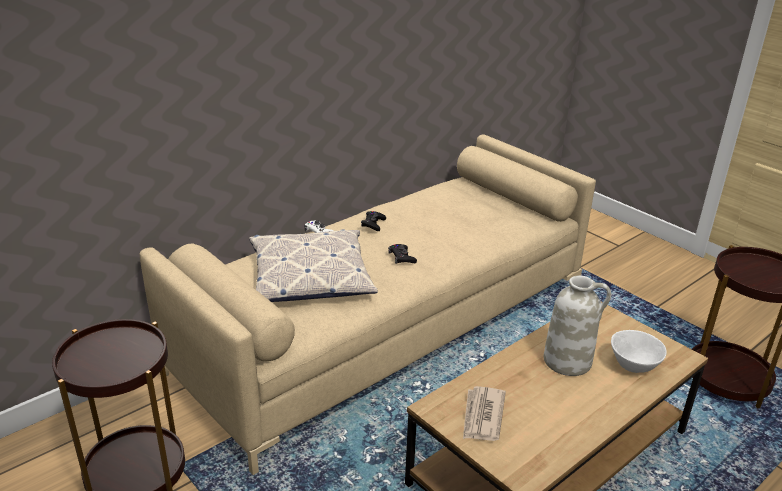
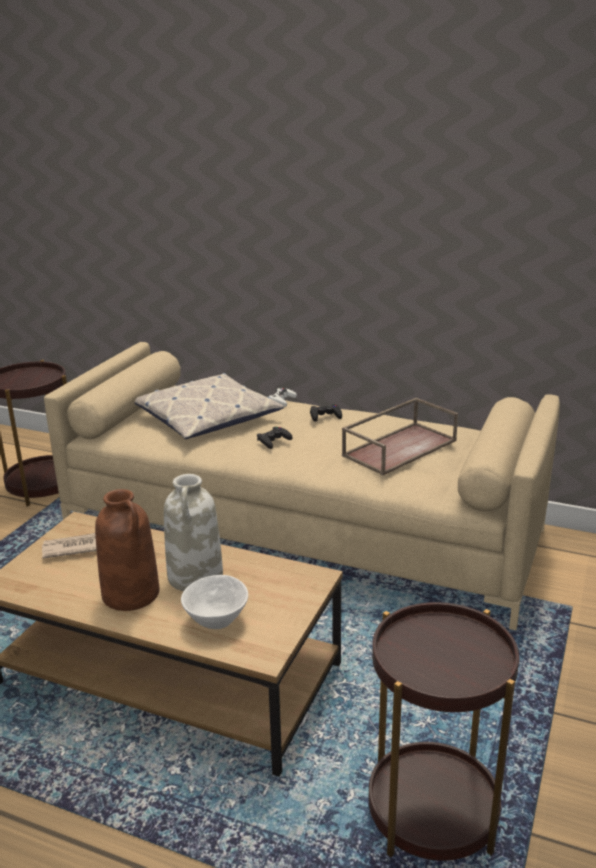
camera: 65 degrees right, 5 degrees down
none -> brown vase [95,489,160,611]
none -> brown tray [342,398,458,475]

